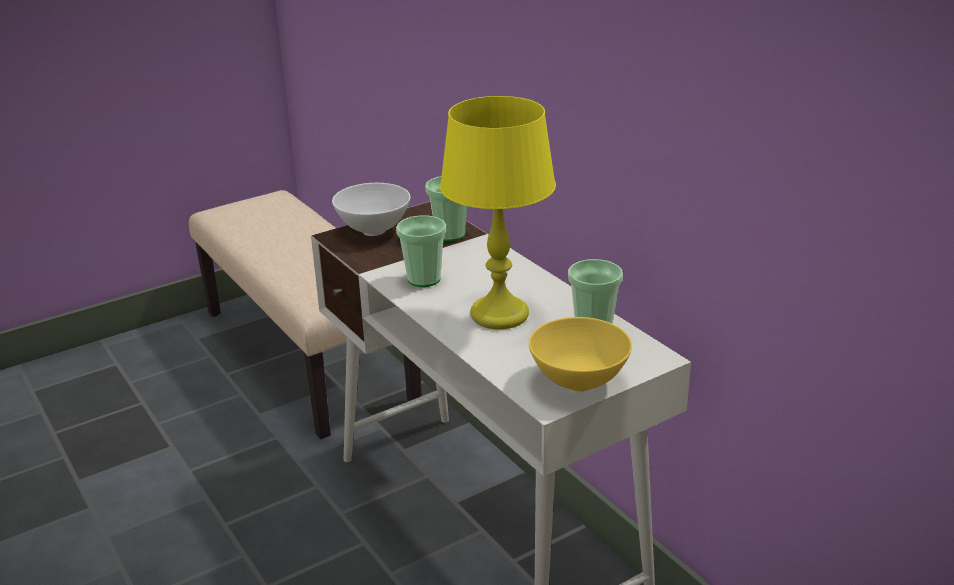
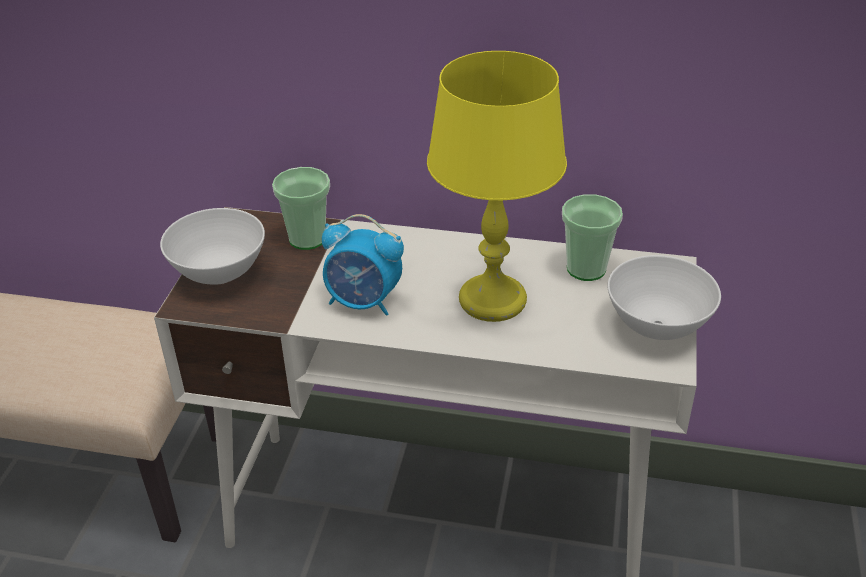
camera: 45 degrees left, 10 degrees up
cup [396,215,446,287] -> alarm clock [322,214,404,316]
yellow bowl [529,317,632,392] -> white bowl [608,255,721,340]

